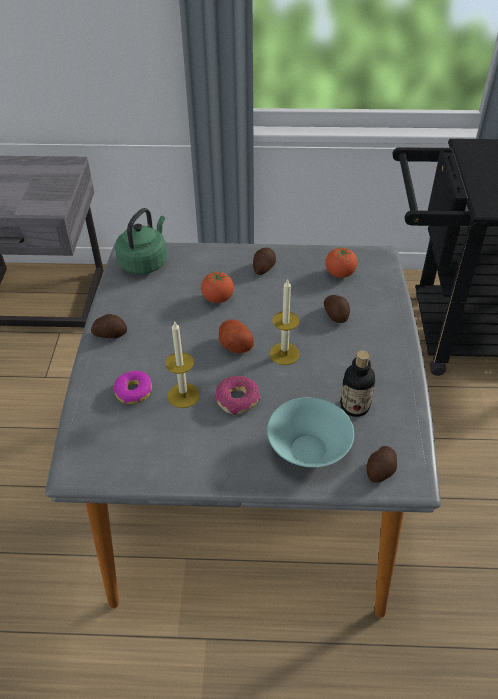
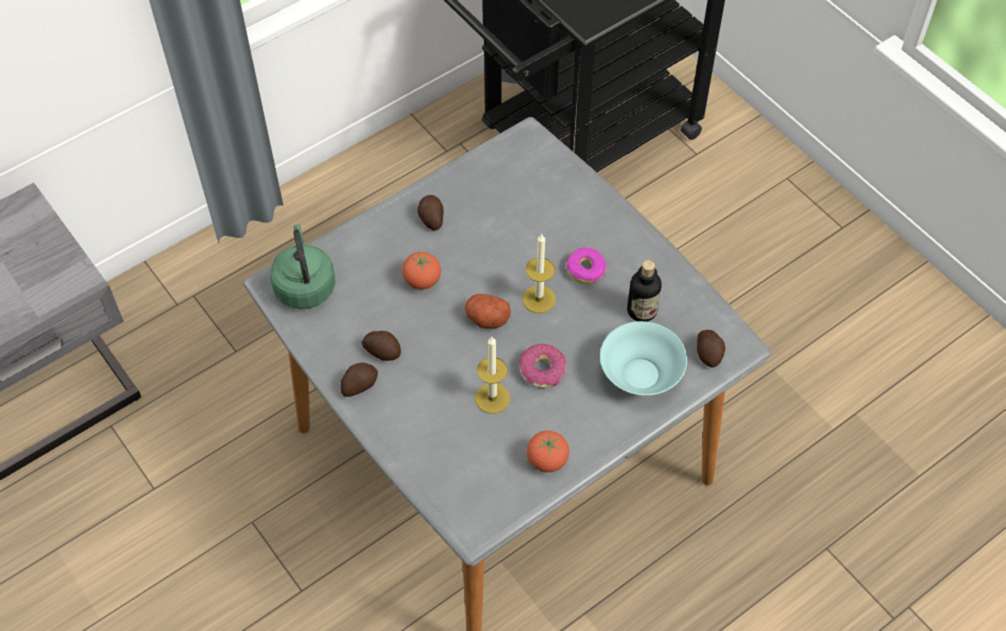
camera: 40 degrees left, 10 degrees up
donut [114,371,152,404] -> donut moved to [566,248,606,284]
potato [324,295,350,323] -> potato moved to [362,331,401,361]
tomato [325,247,357,278] -> tomato moved to [527,431,569,472]

